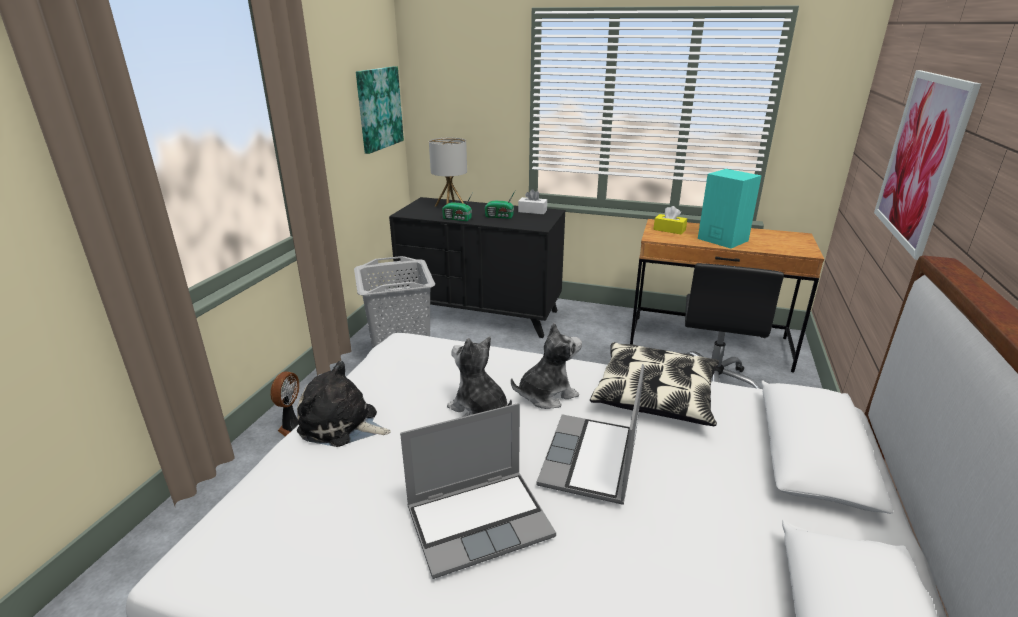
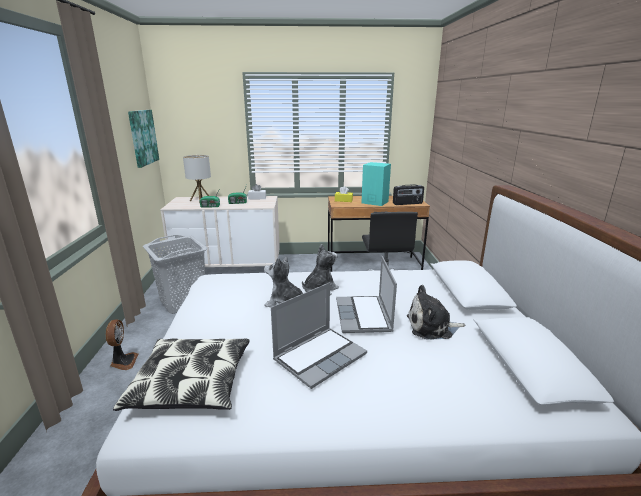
camera: 20 degrees left, 5 degrees down
plush toy [297,361,391,447] -> plush toy moved to [407,285,466,340]
black dresser [389,197,565,338] -> beige dresser [160,196,280,267]
pillow [590,342,719,426] -> pillow moved to [113,339,250,411]
picture [874,70,981,260] -> none
none -> radio [393,184,424,205]

